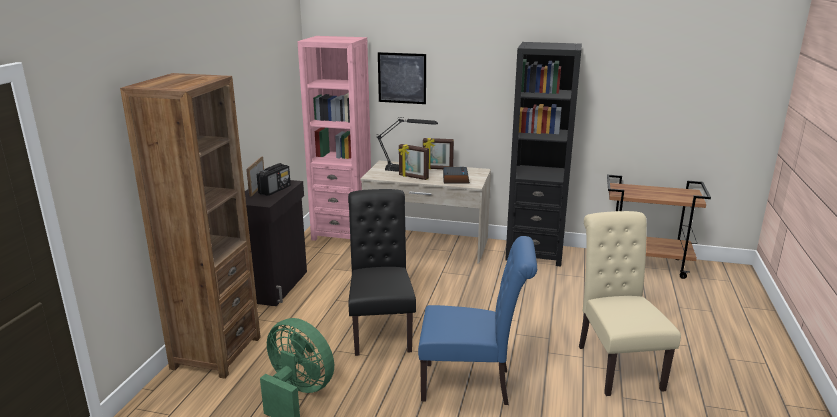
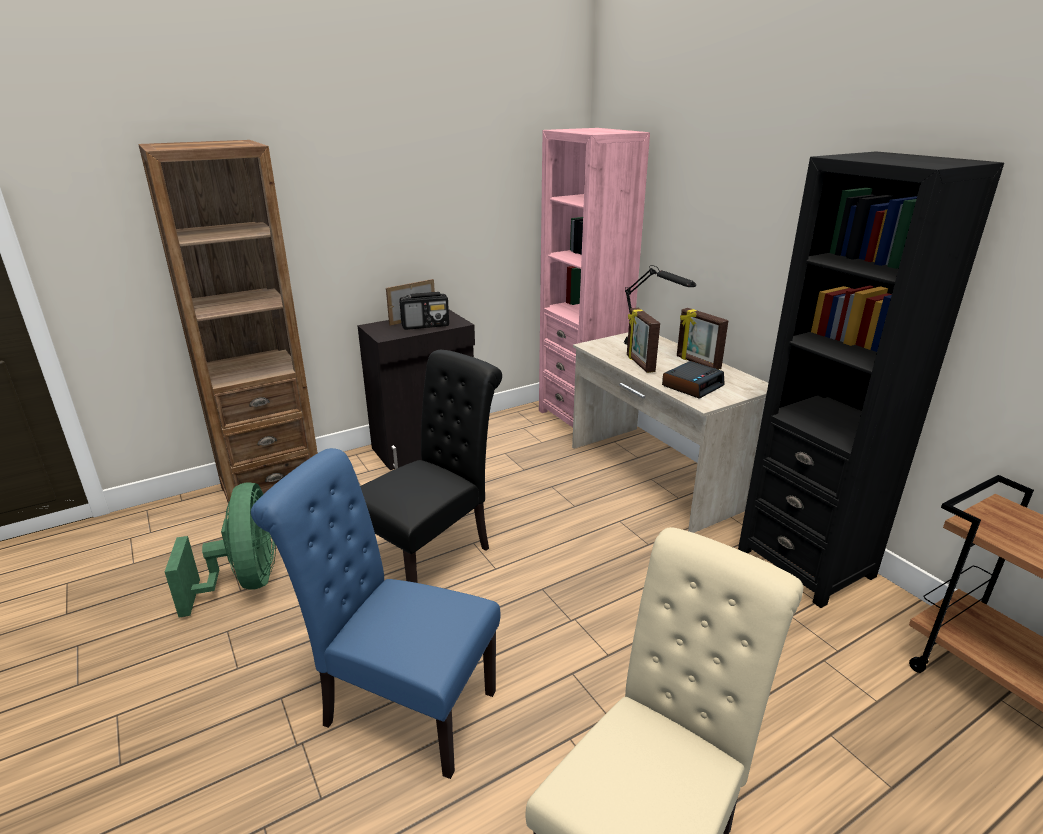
camera: 45 degrees right, 5 degrees up
picture [378,52,426,104] -> none
blue chair [418,236,537,405] -> blue chair turned 150 degrees clockwise [251,448,500,779]

